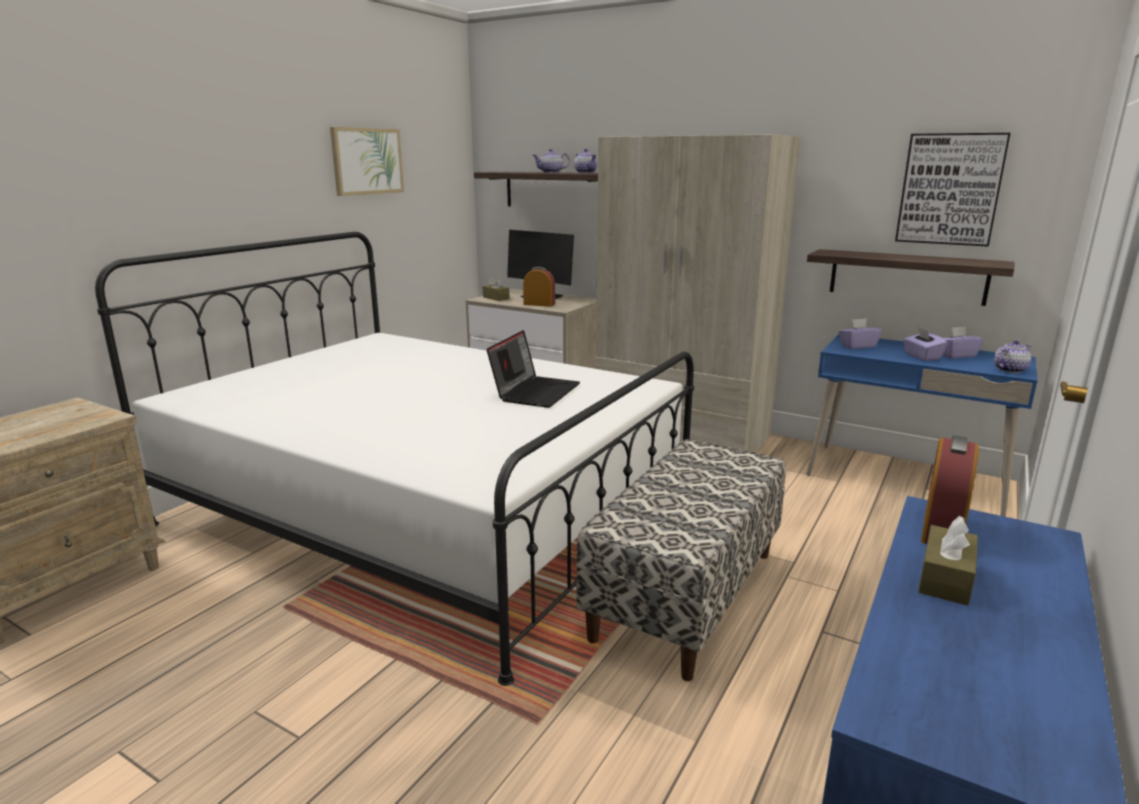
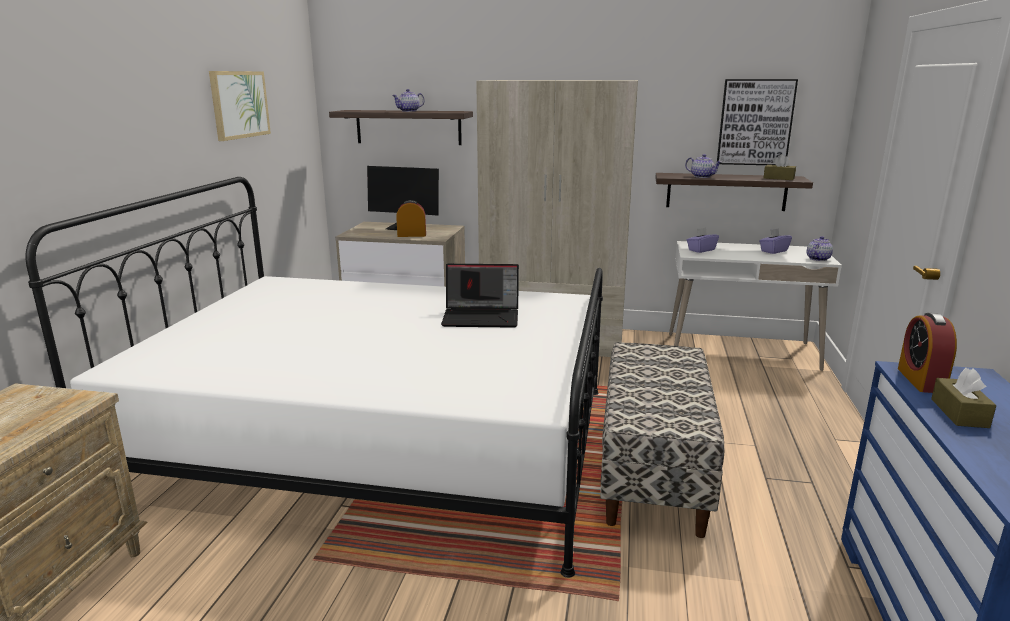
camera: 20 degrees left, 0 degrees up
brown tissue box [483,276,510,301] -> brown tissue box moved to [764,154,796,180]
laptop [487,330,580,408] -> laptop turned 90 degrees clockwise [441,264,519,328]
teapot [574,149,598,173] -> teapot moved to [685,154,722,178]
blue desk [806,334,1038,517] -> white desk [669,241,842,371]
purple tissue box [903,327,948,361] -> none

